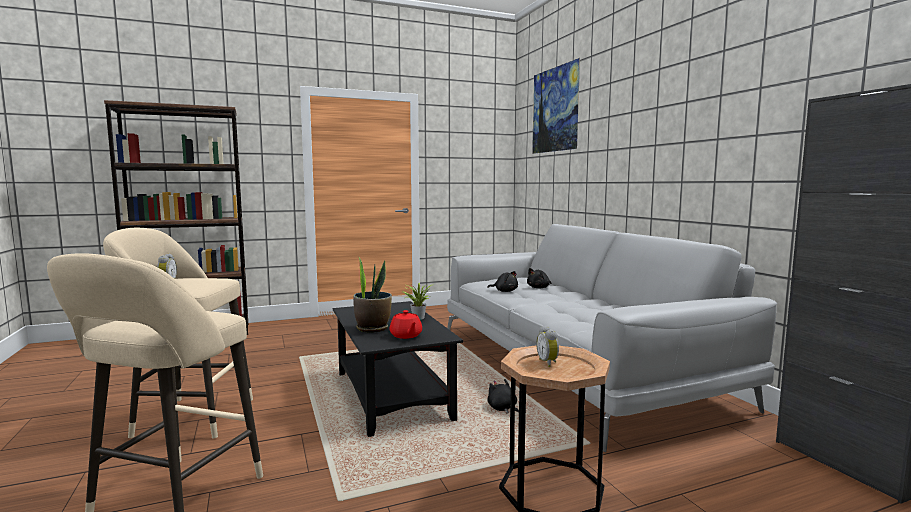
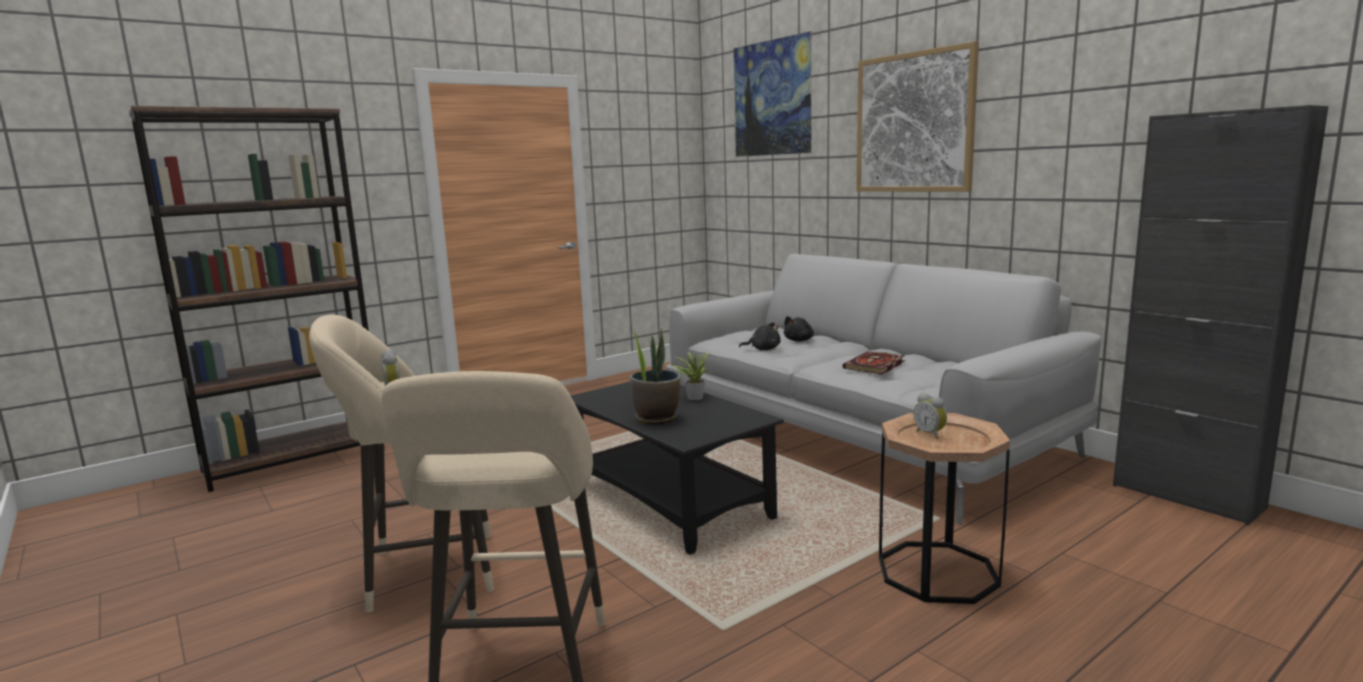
camera: 15 degrees left, 5 degrees up
red teapot [389,310,422,339] -> none
black plush toy [487,379,519,413] -> none
none -> book [843,351,904,374]
none -> picture [856,41,979,192]

